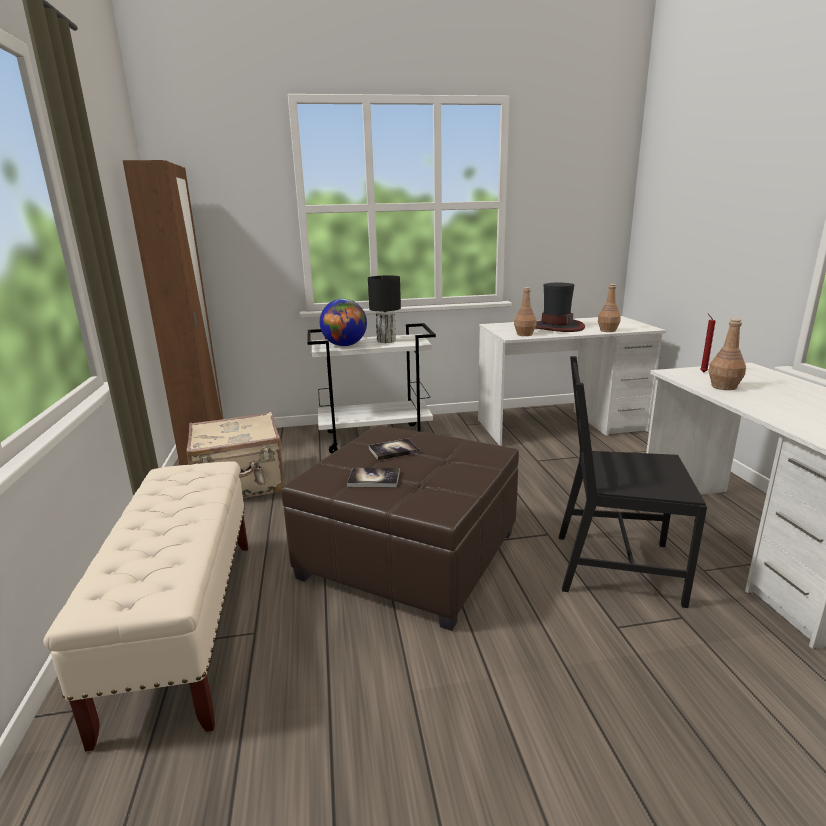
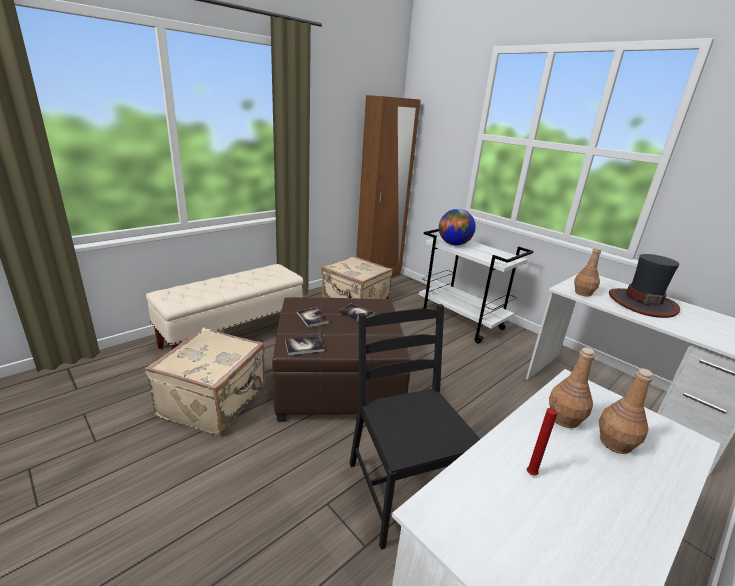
camera: 55 degrees right, 5 degrees up
black table lamp [368,275,401,343] -> none
brown bottle [598,284,621,332] -> brown bottle moved to [599,369,653,454]
red candle [700,313,715,372] -> red candle moved to [527,397,558,476]
none -> beige suitcase [145,328,265,436]
none -> book [285,336,324,356]

